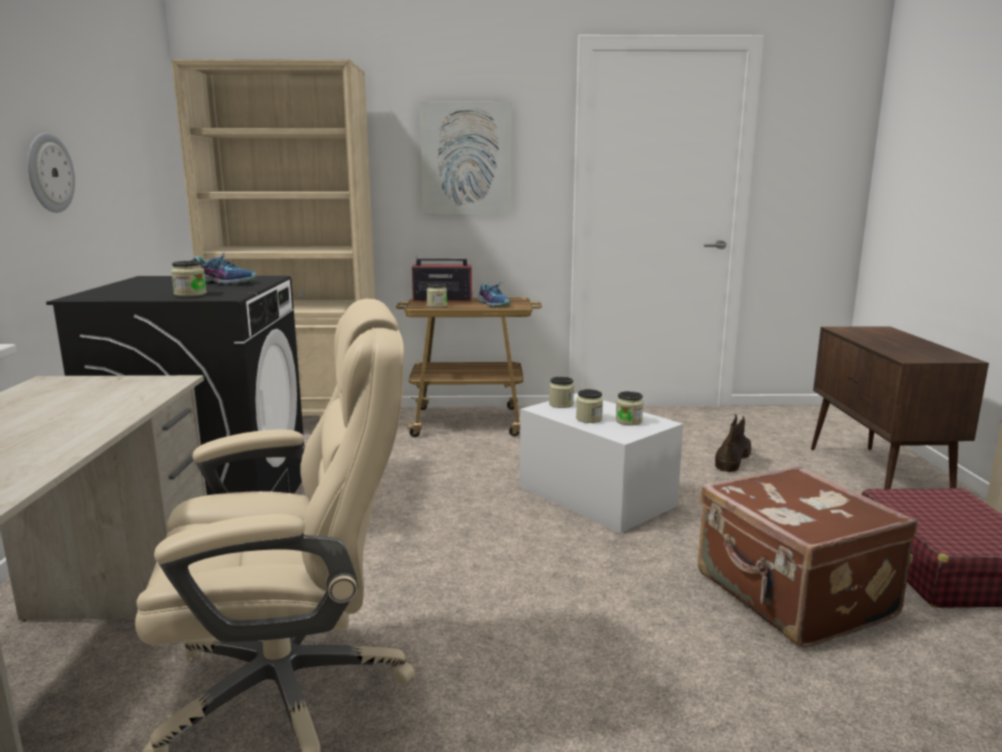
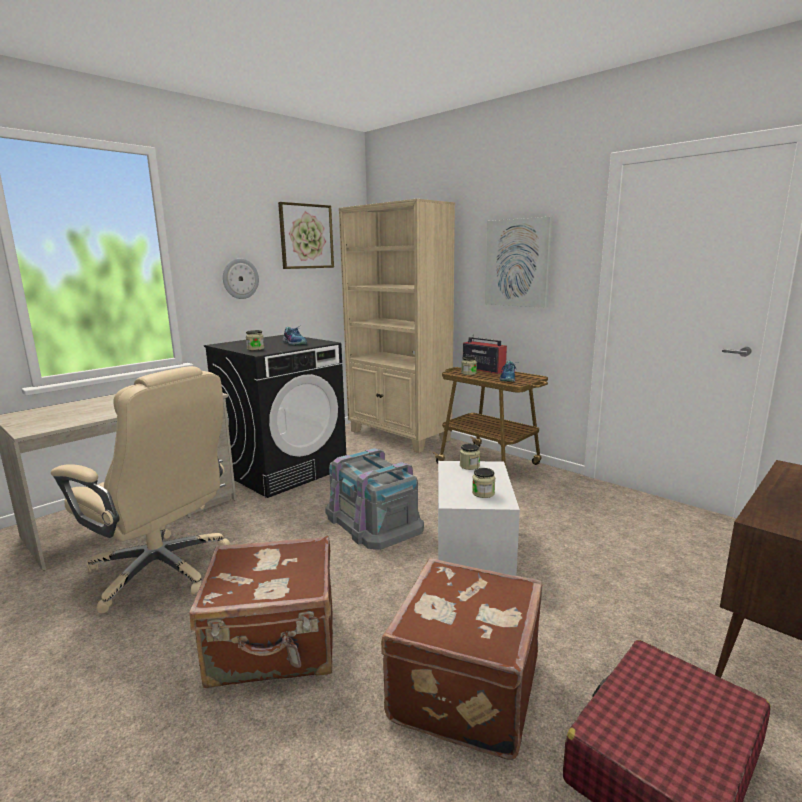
camera: 45 degrees right, 0 degrees up
jar [576,389,603,423] -> none
brown boot [715,414,751,472] -> none
none -> brown suitcase [189,536,333,688]
none -> picture [278,202,334,269]
none -> grey storage box [325,448,424,550]

